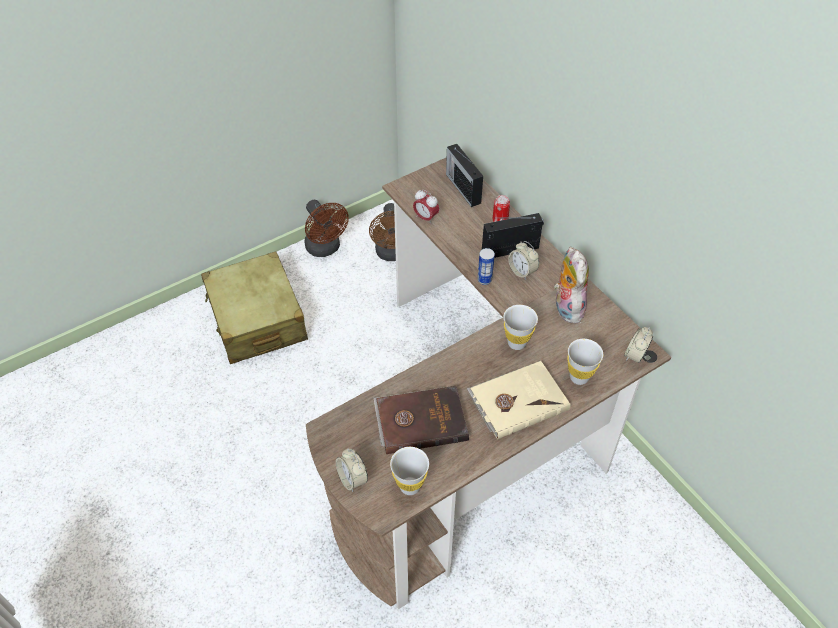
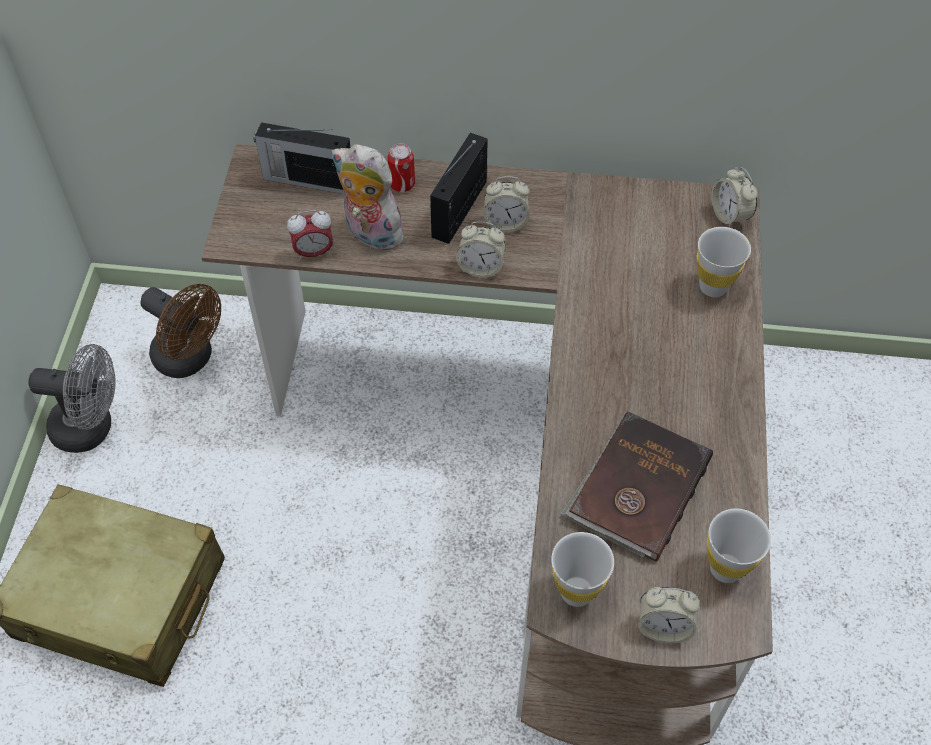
camera: 50 degrees left, 5 degrees up
brown fan [304,200,349,257] -> grey fan [28,344,116,453]
beige book [467,361,571,439] -> none
can [478,248,495,285] -> alarm clock [456,221,506,278]
white cup [504,305,538,350] -> white cup moved to [551,532,614,607]
plush toy [554,247,589,324] -> plush toy moved to [332,144,410,251]

